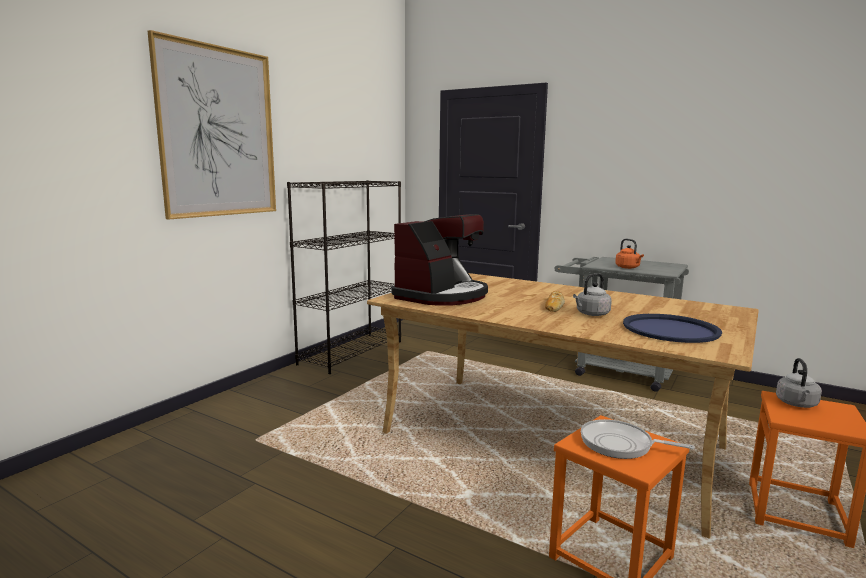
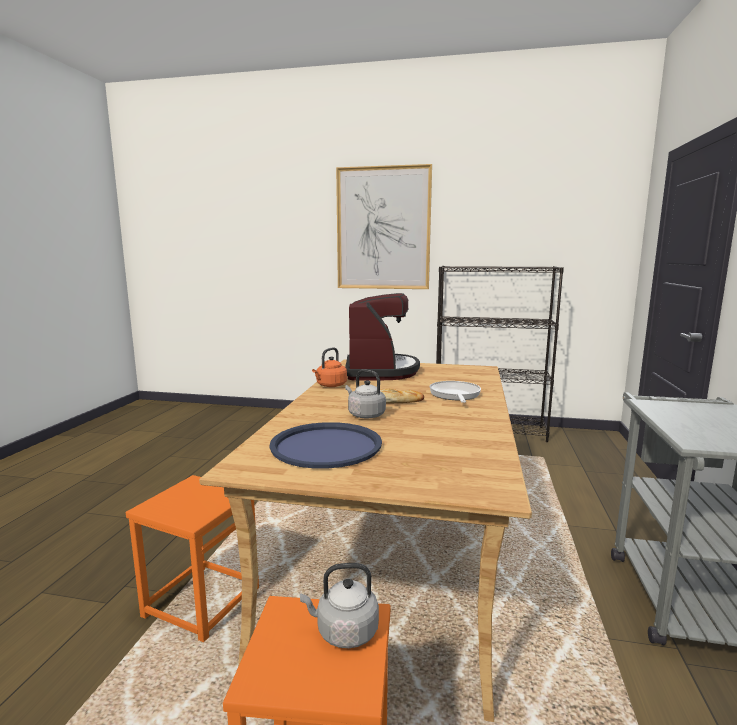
camera: 70 degrees right, 0 degrees up
coffee machine [391,214,488,306] -> coffee machine turned 105 degrees counterclockwise [345,293,420,380]
frying pan [581,419,695,459] -> frying pan moved to [430,381,481,403]
orange kettle [615,239,644,269] -> orange kettle moved to [312,347,347,387]

